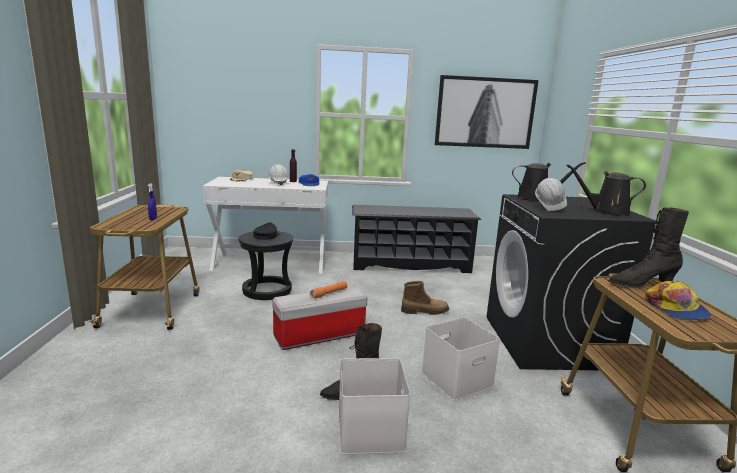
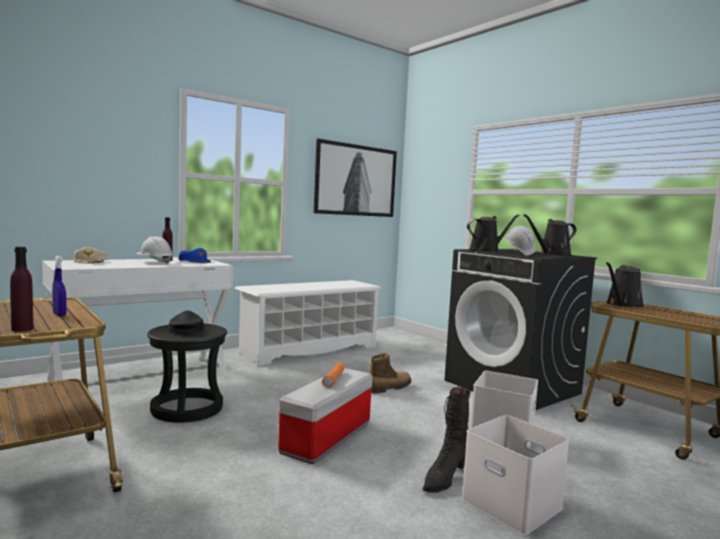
camera: 35 degrees left, 10 degrees down
black shoe rack [352,205,481,273] -> white shoe rack [234,280,381,366]
black boot [609,208,689,287] -> black watering can [606,262,644,307]
cap [645,281,712,320] -> none
none -> purple bottle [10,246,34,332]

